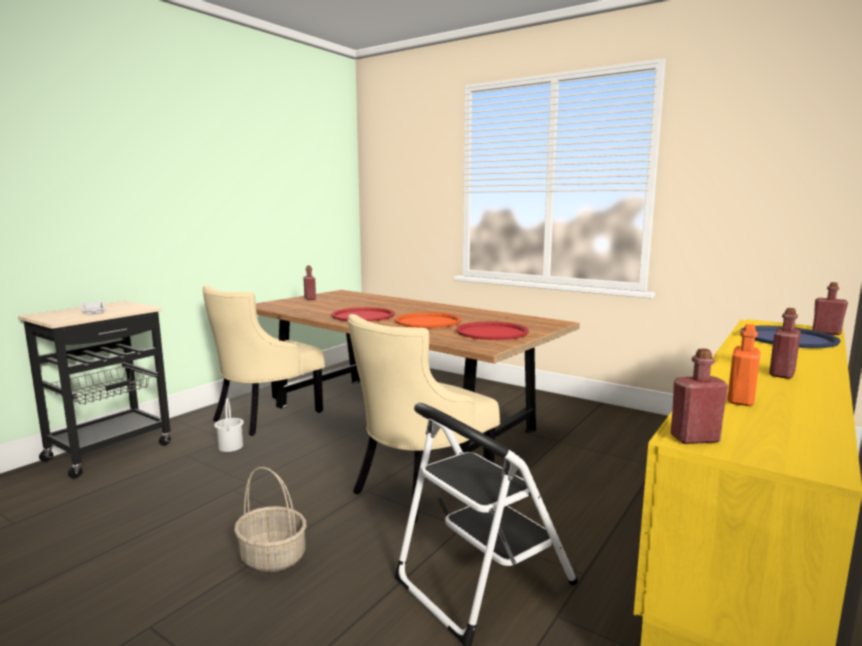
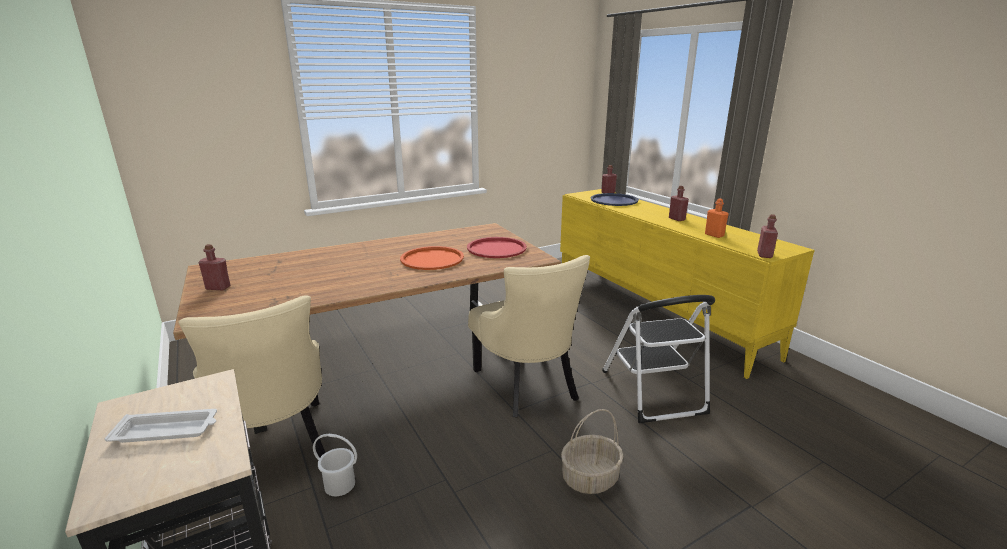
camera: 65 degrees left, 10 degrees up
red tray [331,307,395,322] -> none

